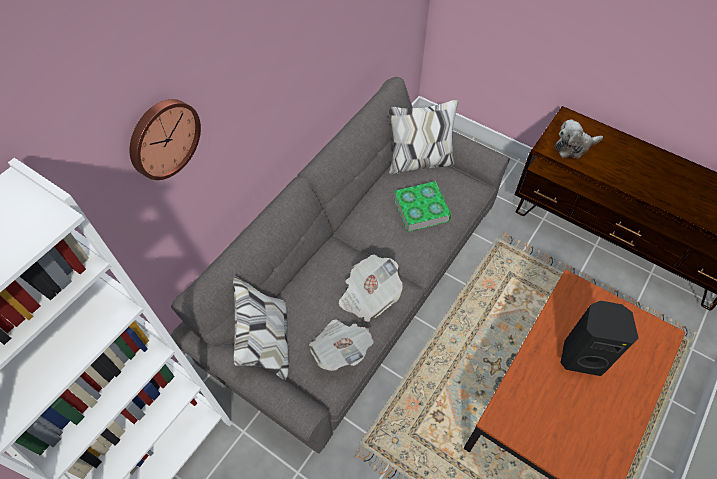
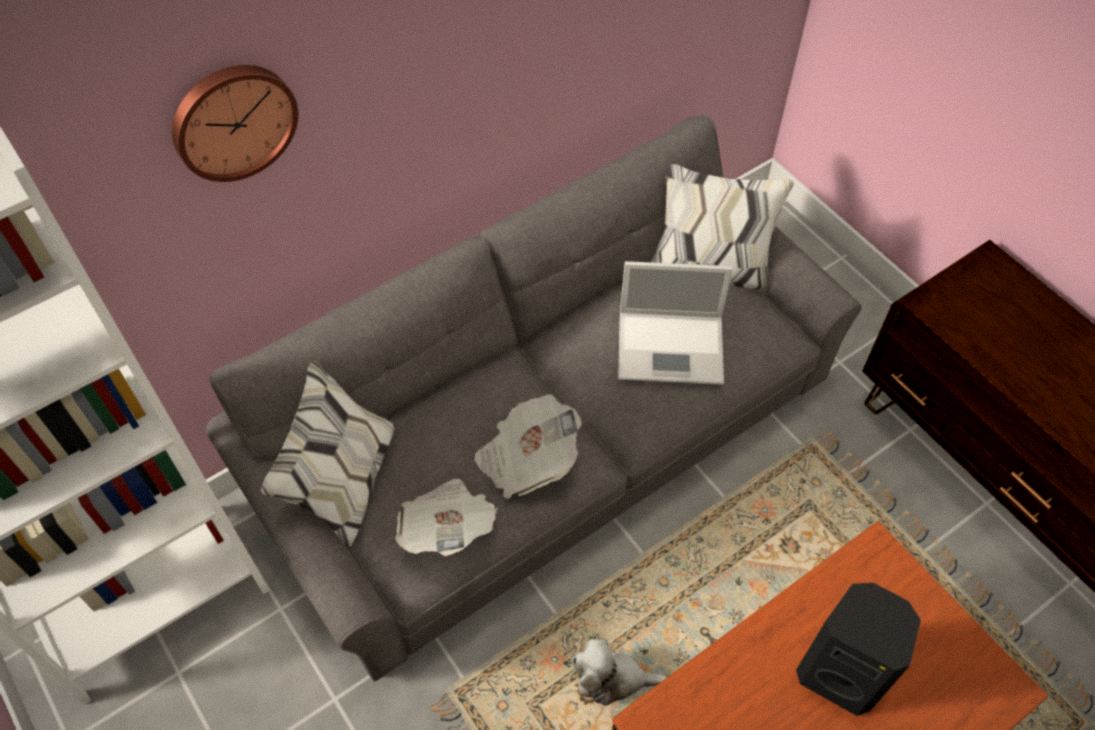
camera: 20 degrees right, 0 degrees up
book [394,181,452,232] -> laptop [618,261,733,385]
plush toy [555,119,603,158] -> plush toy moved to [573,639,667,706]

